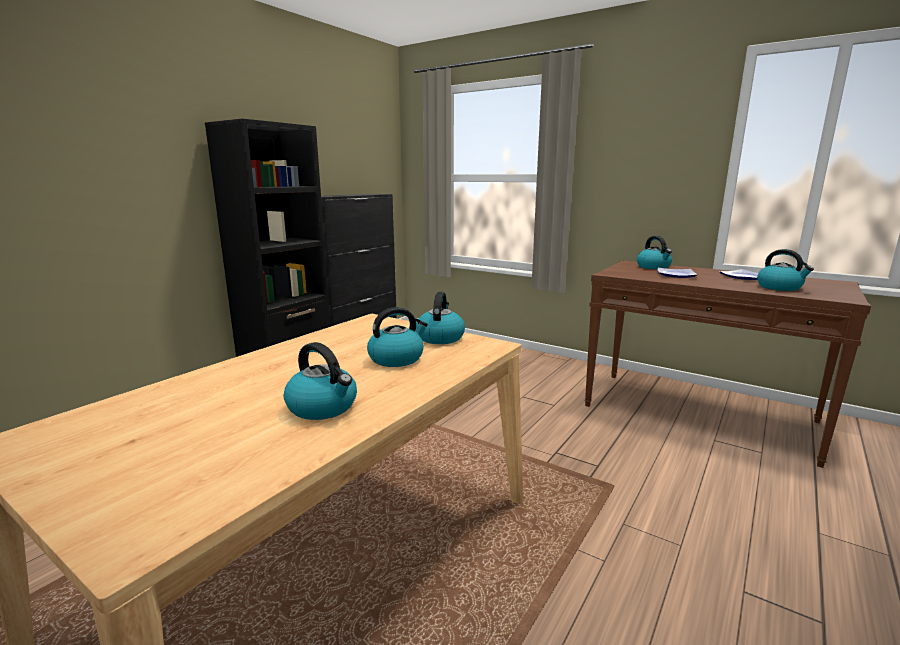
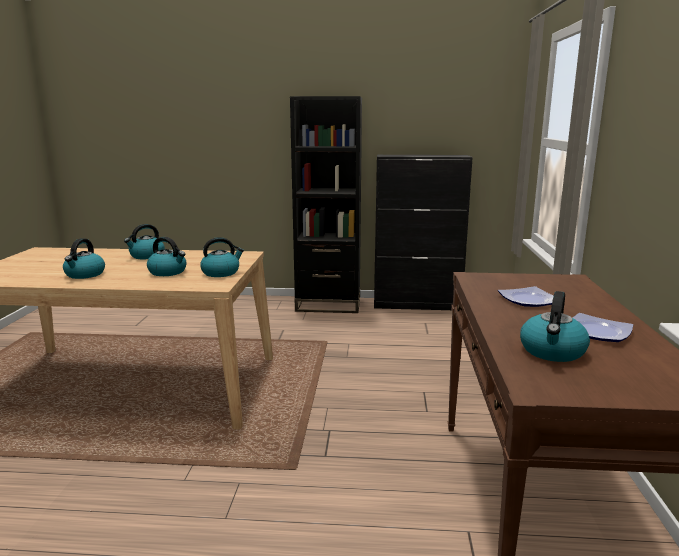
camera: 60 degrees right, 0 degrees up
kettle [637,236,672,269] -> kettle moved to [124,224,165,259]

